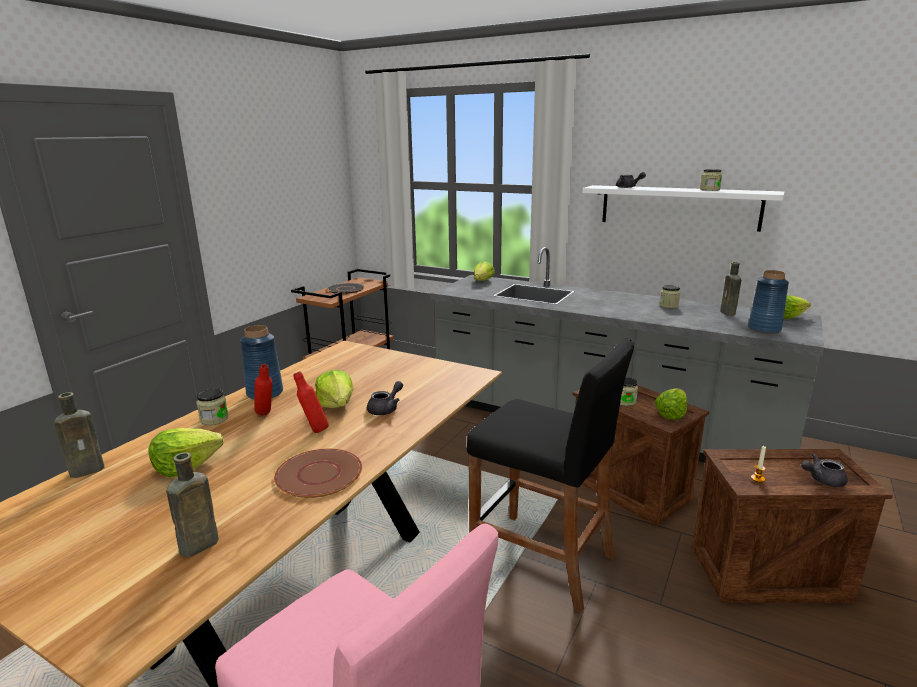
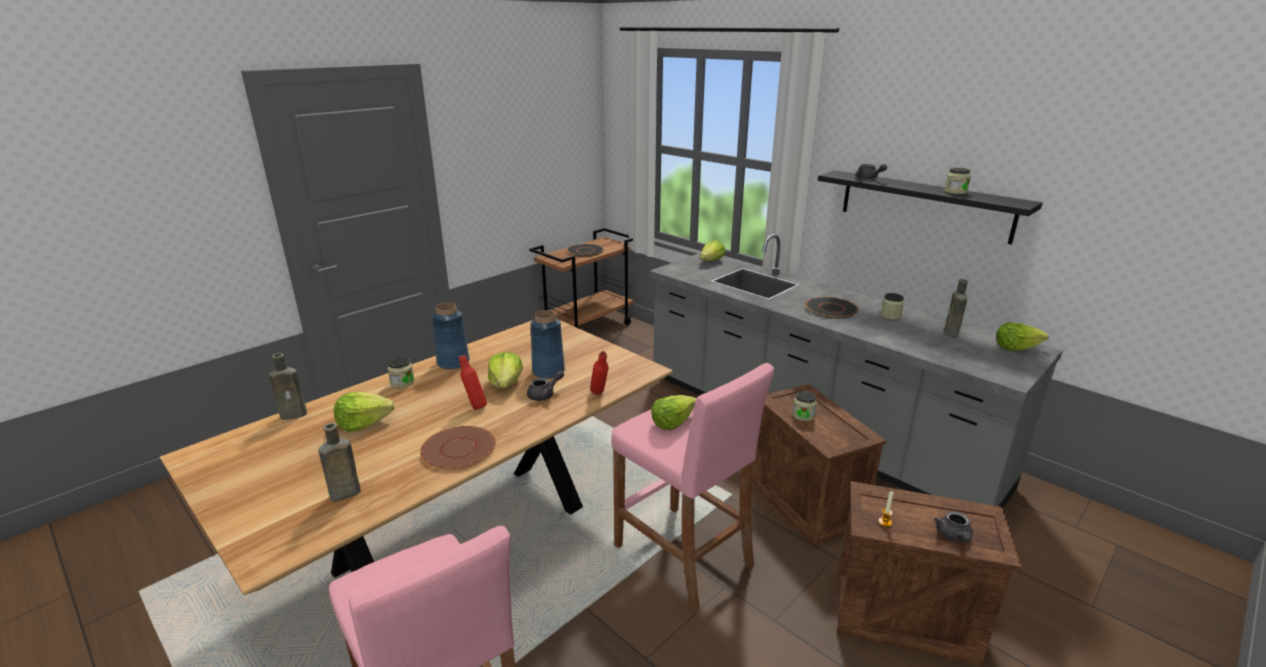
camera: 15 degrees right, 5 degrees up
red bottle [254,364,272,416] -> red bottle moved to [590,351,608,395]
black stool [467,339,634,613] -> pink stool [612,363,774,612]
white shelf [583,185,785,232] -> black shelf [818,170,1043,245]
lettuce [655,388,687,420] -> lettuce moved to [651,395,696,430]
blue vase [748,270,789,334] -> blue vase moved to [530,310,565,379]
grey teapot [801,454,848,487] -> grey teapot turned 90 degrees counterclockwise [934,511,973,542]
none -> black plate [805,297,859,319]

